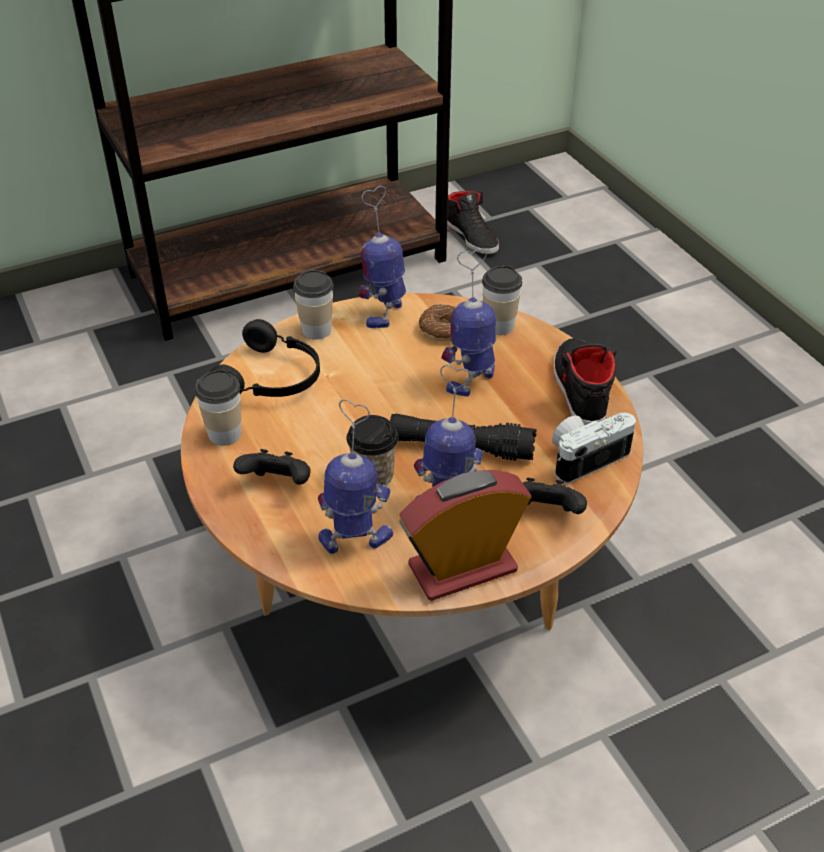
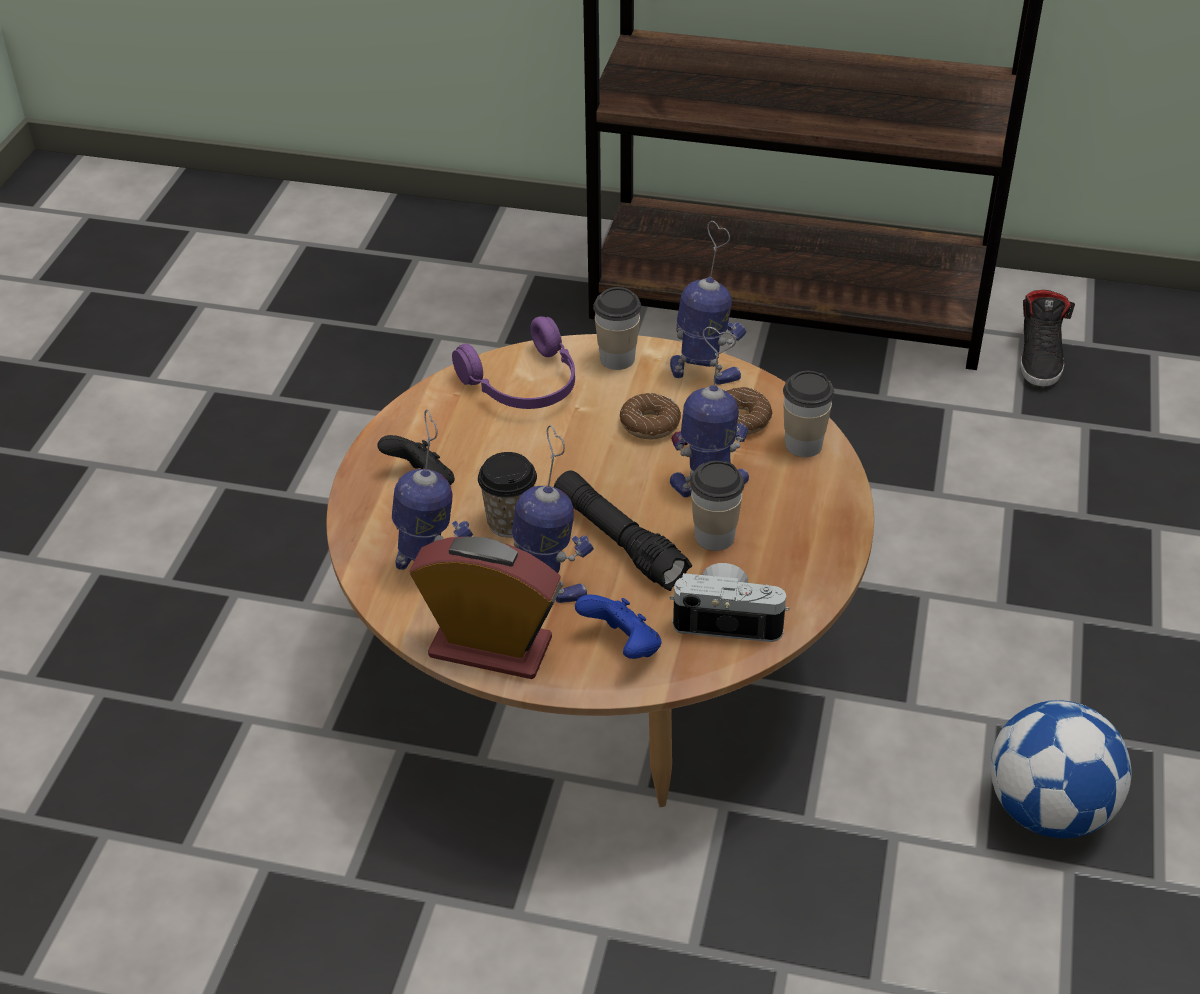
camera: 40 degrees right, 0 degrees up
cup [195,369,242,446] -> cup moved to [690,461,744,551]
black headphones [210,319,320,397] -> purple headphones [452,316,575,409]
toy robot [359,186,406,328] -> toy robot turned 45 degrees clockwise [670,221,747,385]
black game controller [523,478,587,514] -> blue game controller [575,595,662,659]
black shoe [554,338,617,425] -> none
none -> donut [620,393,681,439]
none -> football [990,700,1131,838]

